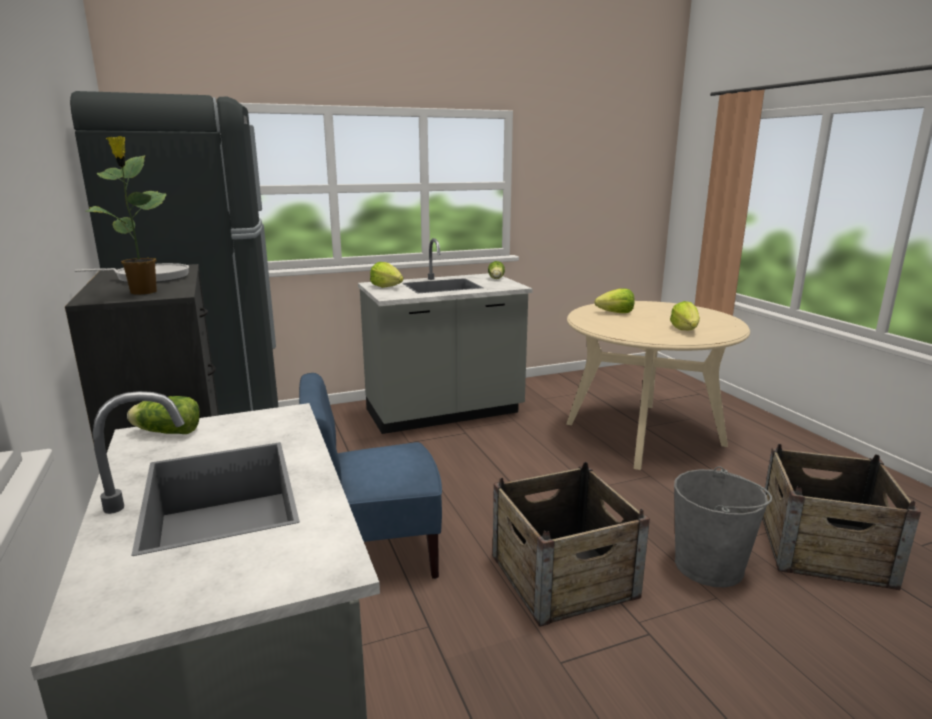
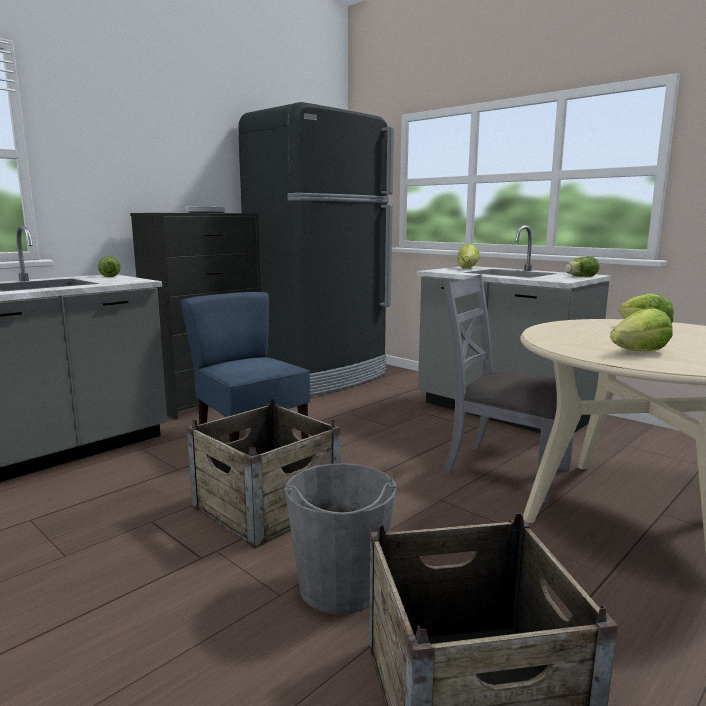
camera: 65 degrees right, 5 degrees down
potted plant [86,136,166,295] -> none
none -> grey chair [443,274,581,503]

